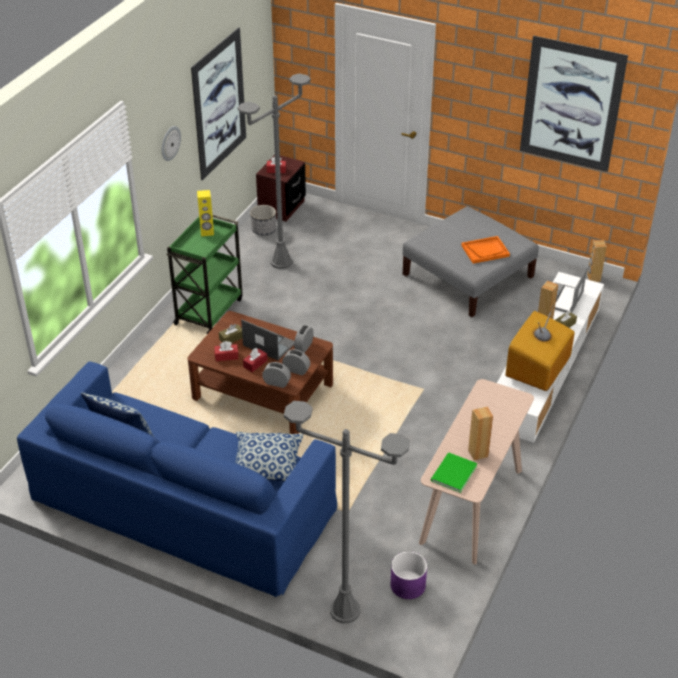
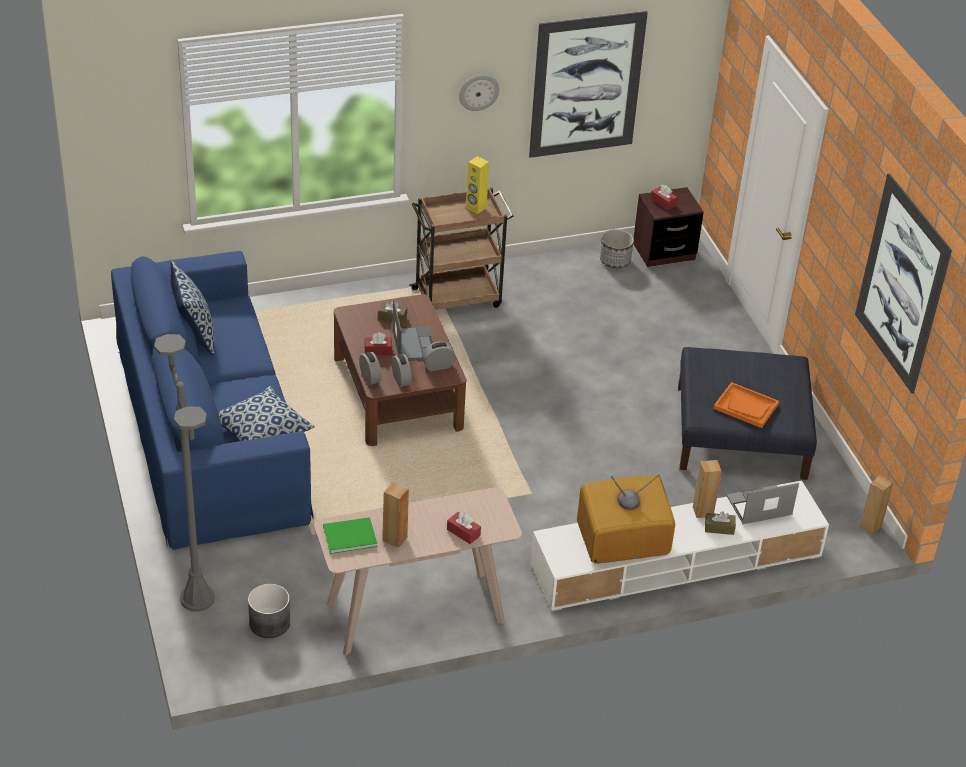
camera: 45 degrees right, 0 degrees up
green cart [167,214,242,334] -> brown cart [409,188,513,310]
red tissue box [214,341,238,361] -> red tissue box moved to [447,512,481,544]
grey floor lamp [237,73,311,269] -> none
purple planter [390,551,427,599] -> grey planter [248,583,290,638]
grey ottoman [402,206,539,317] -> blue ottoman [678,347,817,480]

